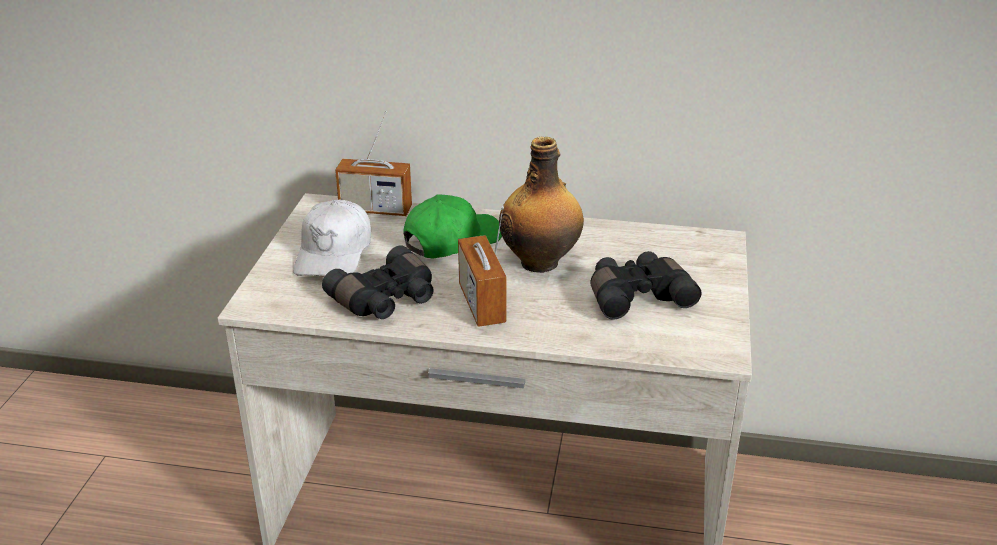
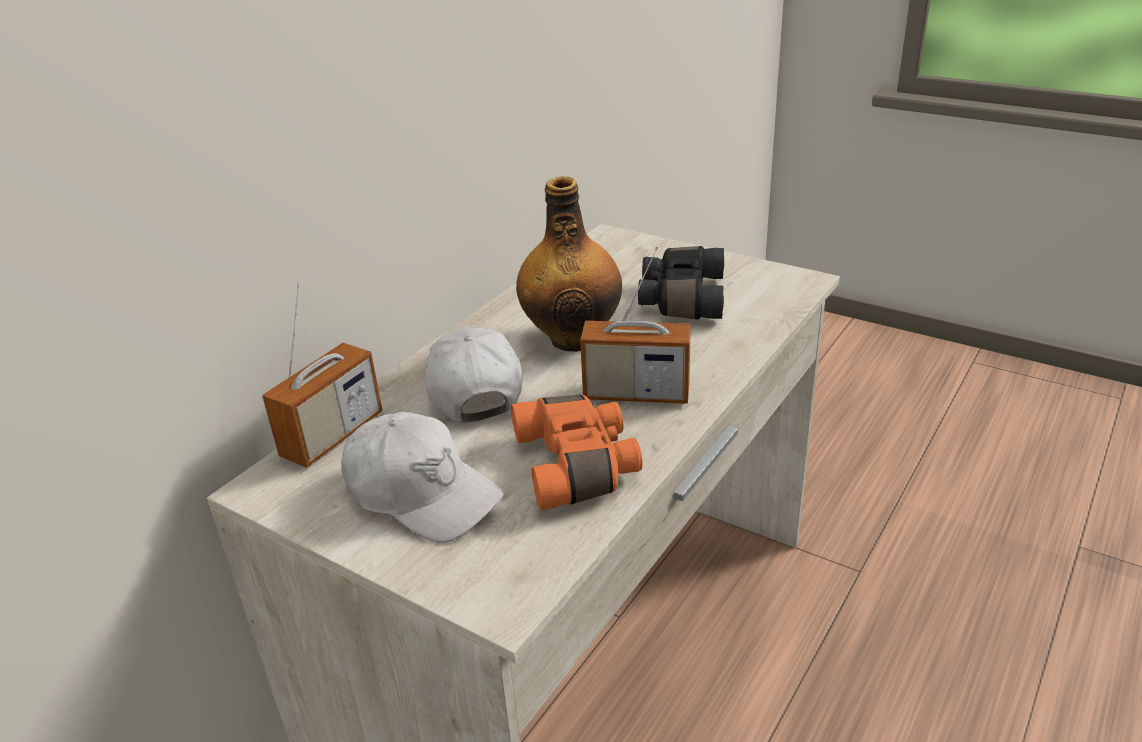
camera: 65 degrees left, 0 degrees up
black binoculars [322,245,434,319] -> orange binoculars [511,395,643,510]
green cap [403,194,502,258] -> white cap [425,326,523,422]

